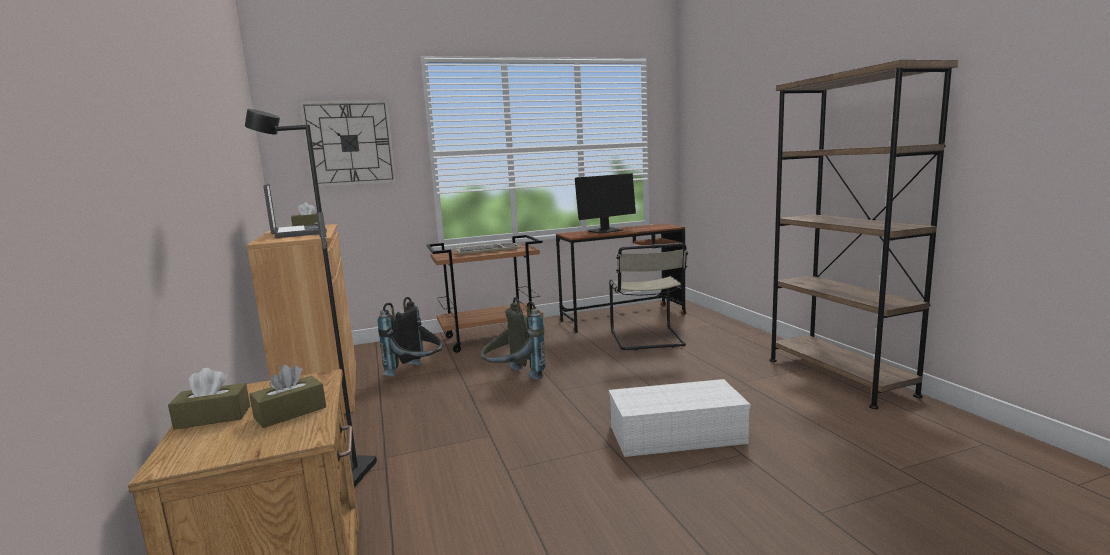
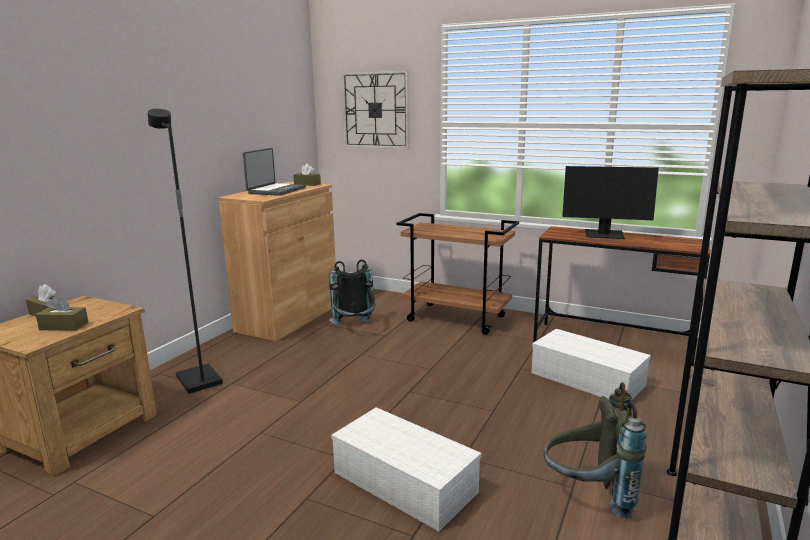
camera: 45 degrees right, 5 degrees up
keyboard [455,242,521,254] -> none
grey backpack [481,297,546,380] -> grey backpack moved to [543,382,647,519]
beige chair [609,243,688,350] -> white storage box [531,329,651,400]

